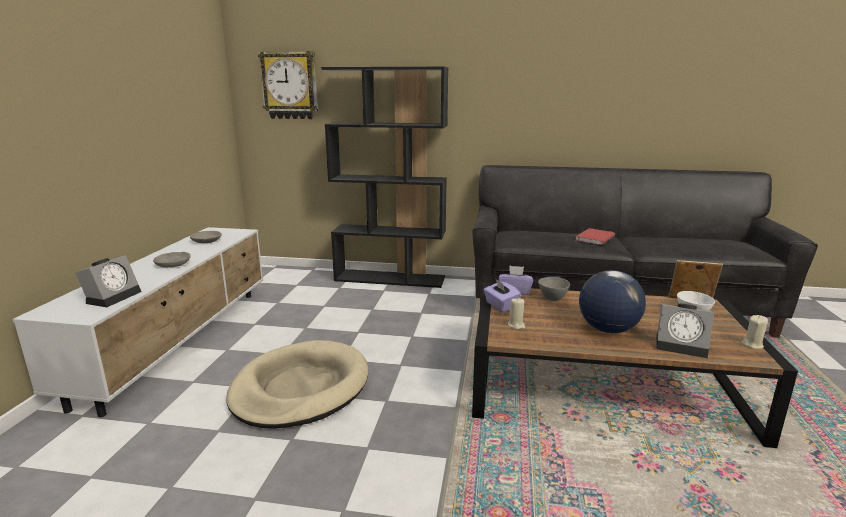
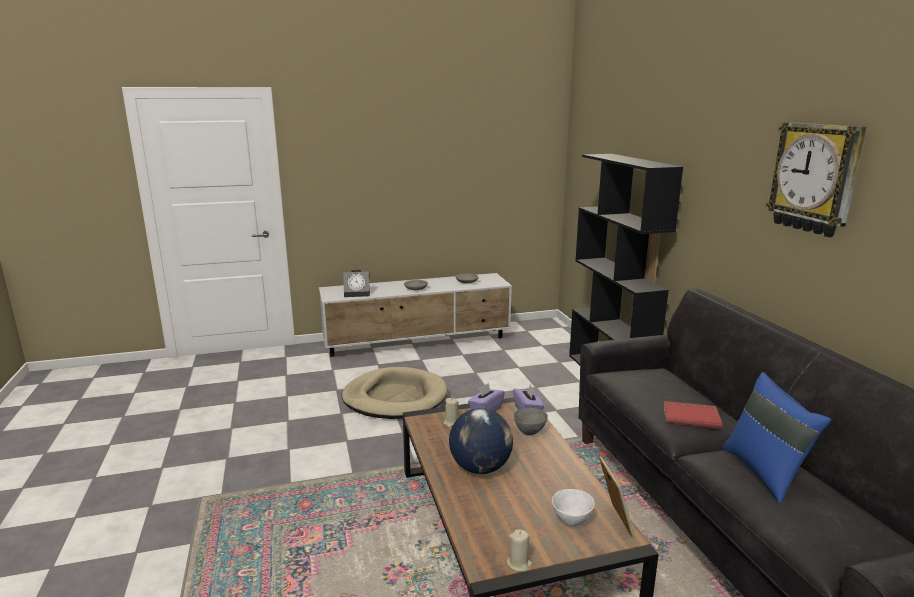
camera: 65 degrees right, 0 degrees up
wall clock [258,51,318,119] -> wall clock moved to [766,122,866,237]
alarm clock [656,303,714,358] -> none
none -> blue pillow [723,372,831,503]

